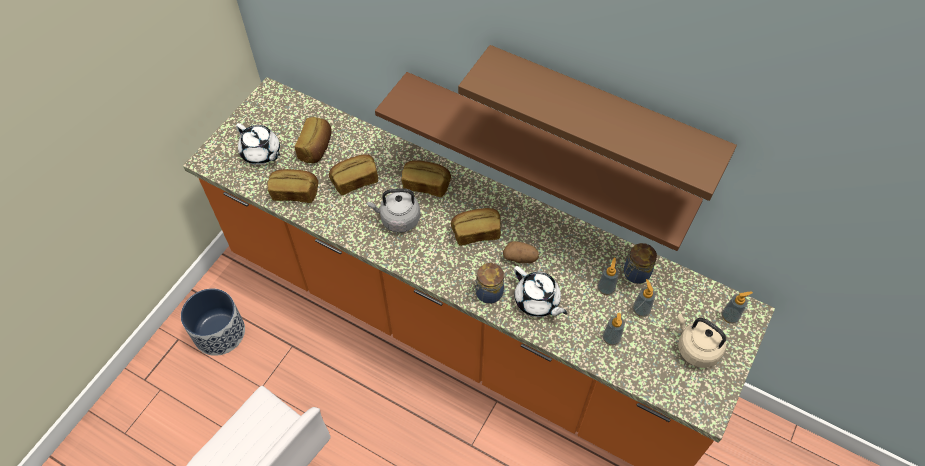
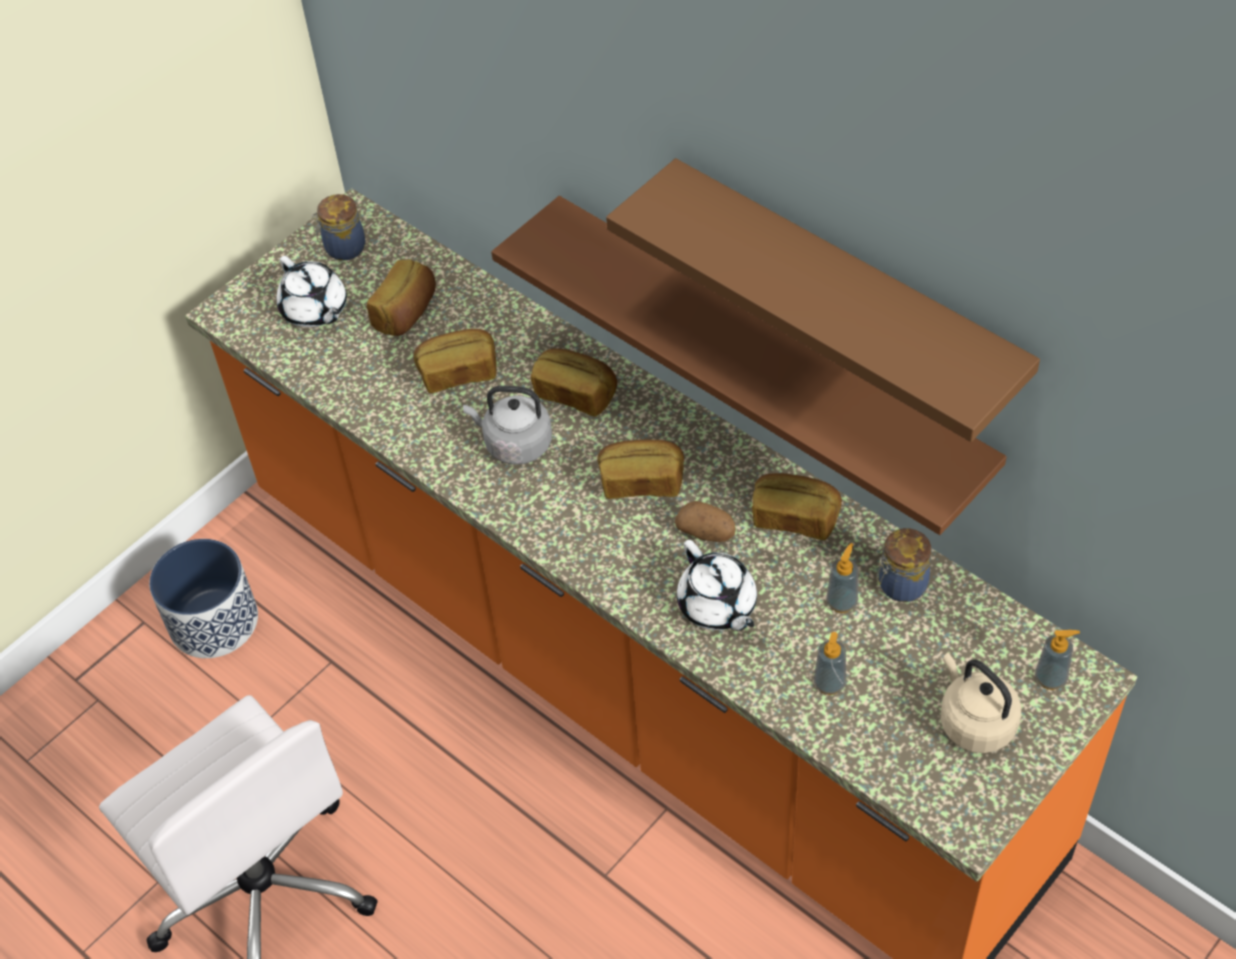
camera: 15 degrees right, 5 degrees down
bread [268,169,318,203] -> bread moved to [752,473,842,540]
jar [473,263,504,304] -> jar moved to [312,194,365,261]
soap dispenser [633,279,656,317] -> none

